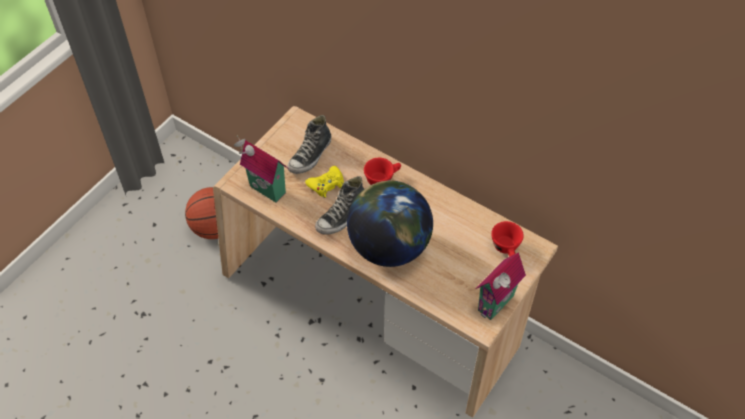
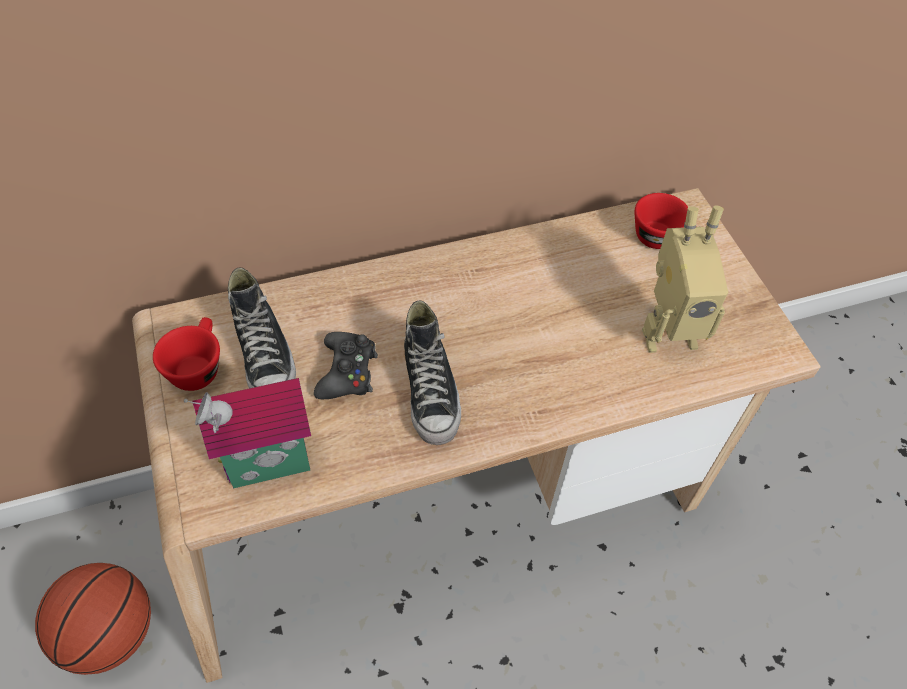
camera: 55 degrees left, 0 degrees up
yellow game controller [305,166,344,198] -> black game controller [314,332,378,399]
globe [347,180,433,267] -> none
red cup [364,158,401,185] -> red cup moved to [153,317,220,391]
toy house [475,252,526,320] -> none
none -> toy robot [642,205,728,353]

